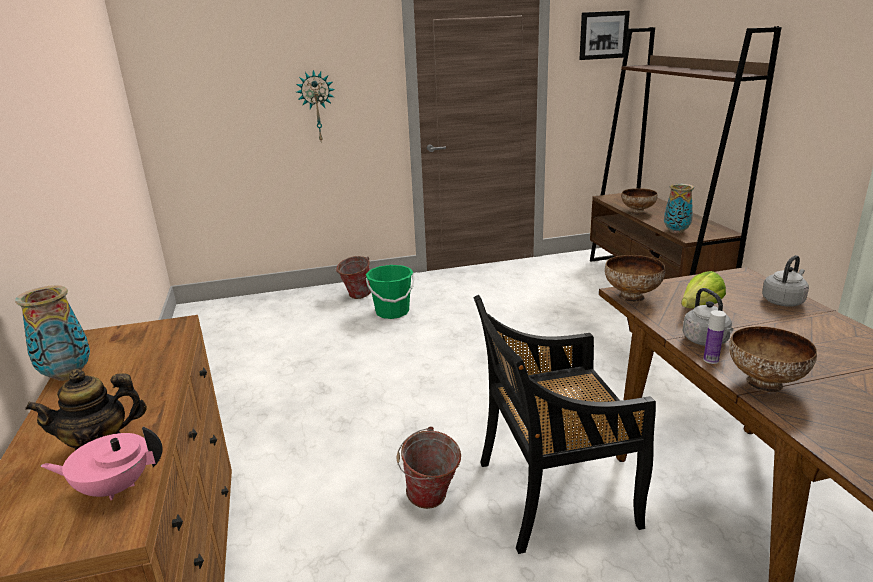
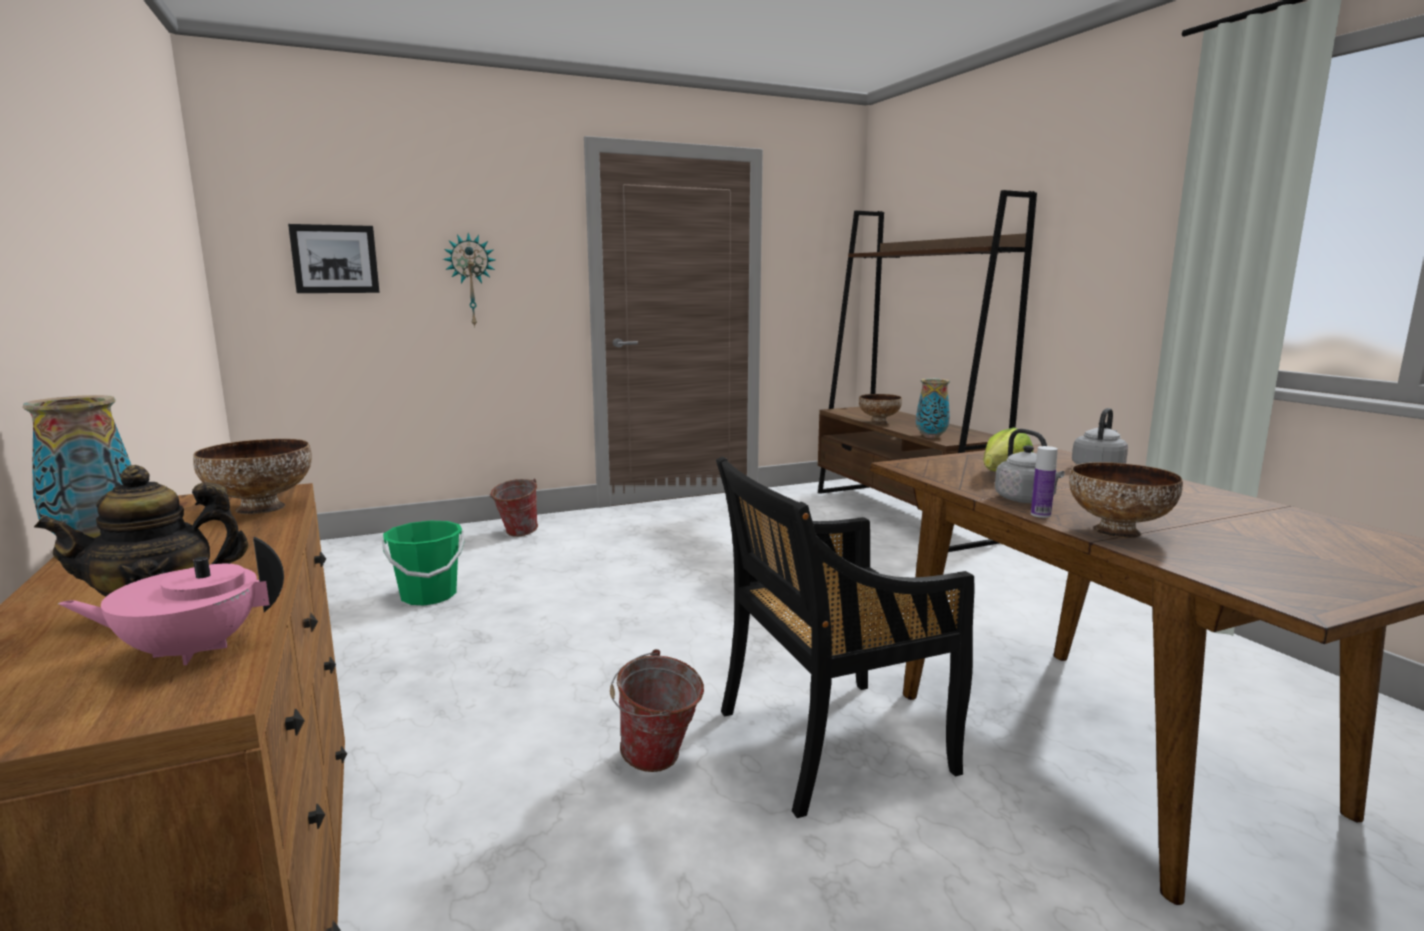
camera: 10 degrees left, 10 degrees down
green bucket [366,265,415,319] -> green bucket moved to [382,521,465,605]
picture [579,11,630,60] -> picture moved to [288,224,380,293]
bowl [605,255,665,302] -> bowl moved to [193,439,312,514]

